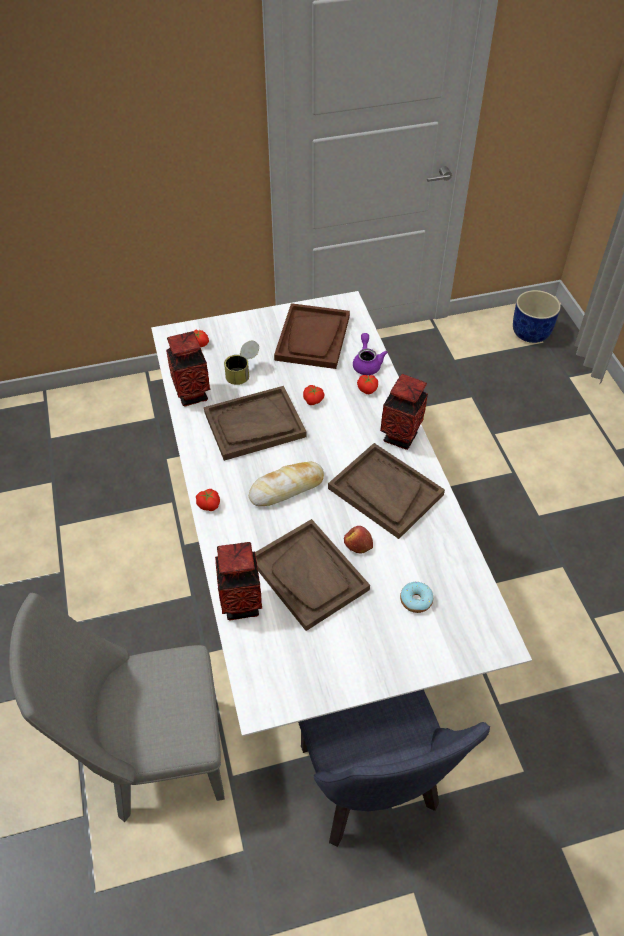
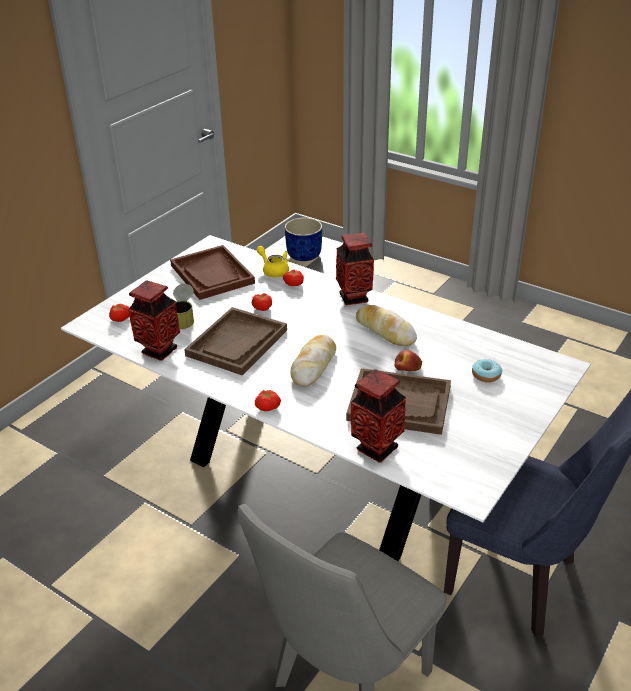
camera: 40 degrees left, 15 degrees down
brown tray [328,443,445,539] -> bread [356,305,417,346]
purple teapot [353,333,388,375] -> yellow teapot [256,246,289,277]

